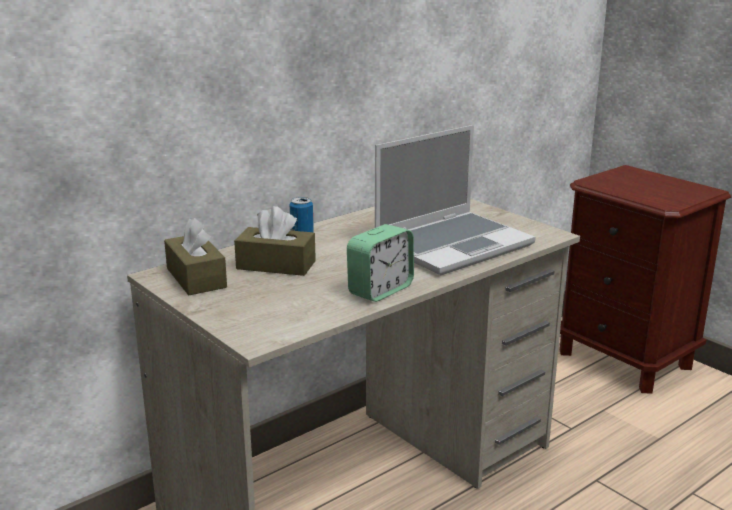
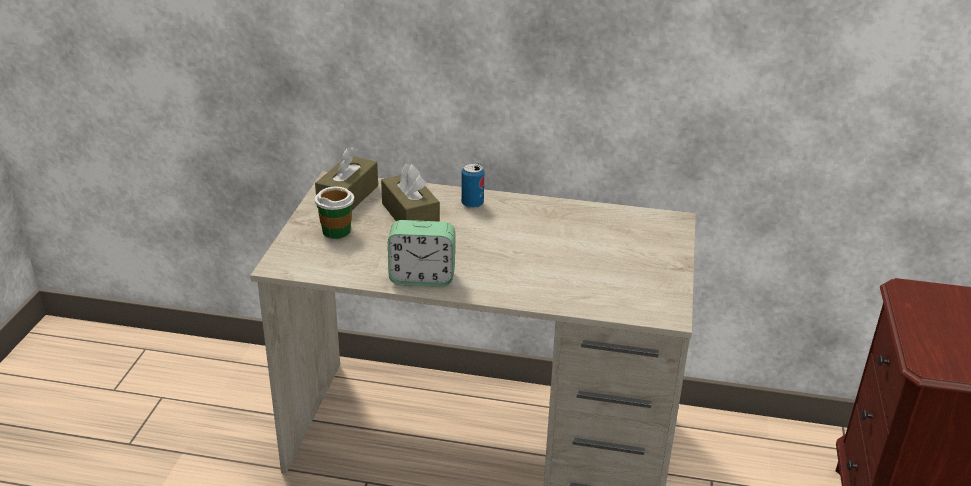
camera: 50 degrees right, 10 degrees up
laptop [375,125,536,275] -> none
none -> cup [315,187,354,239]

